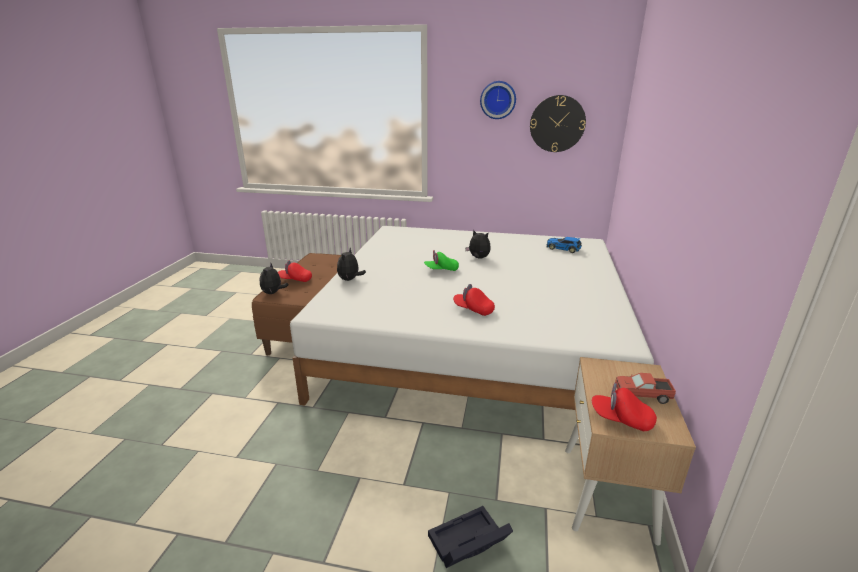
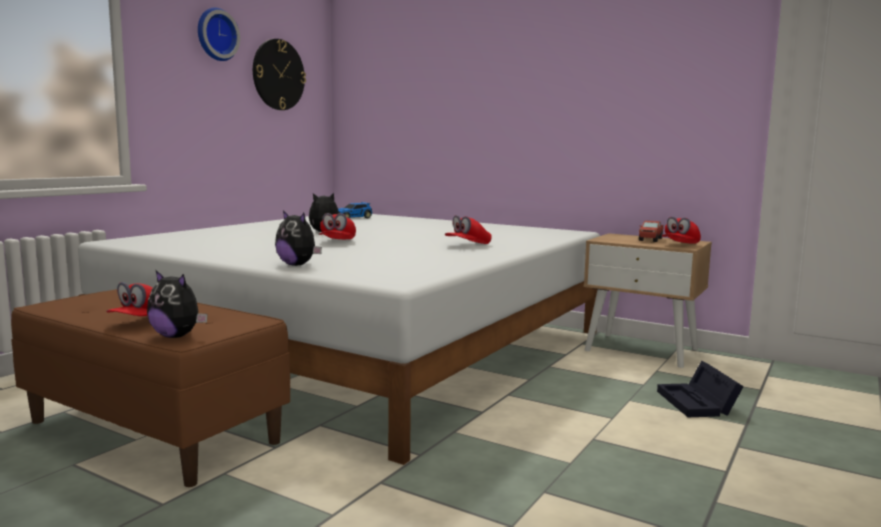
camera: 70 degrees left, 15 degrees down
green cap [424,250,459,271] -> red cap [319,213,356,239]

